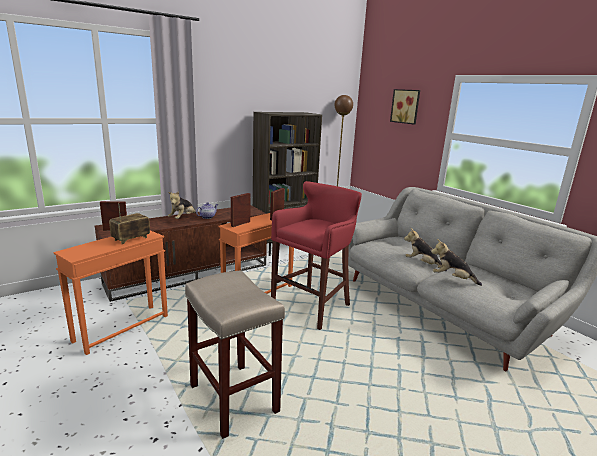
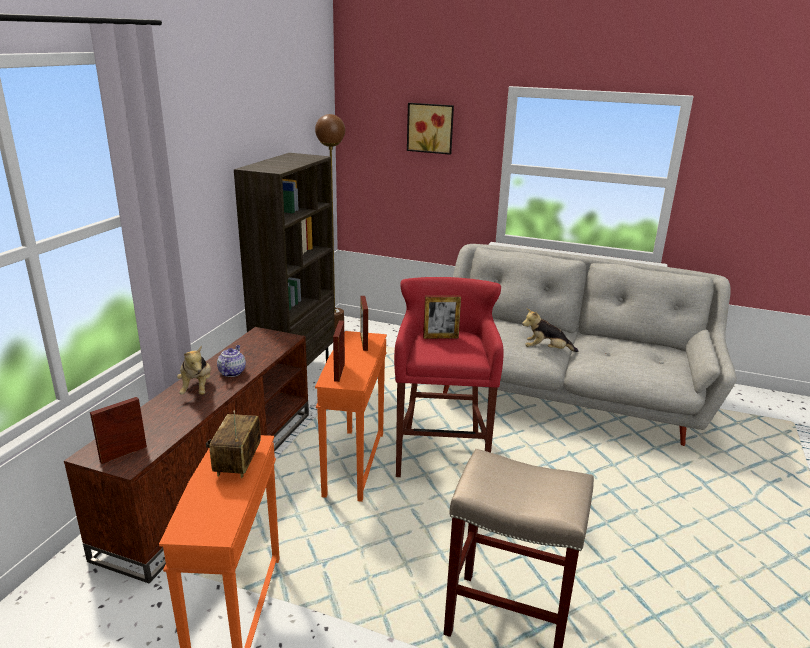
camera: 35 degrees left, 5 degrees up
plush toy [431,239,482,286] -> none
none -> picture frame [423,295,461,339]

